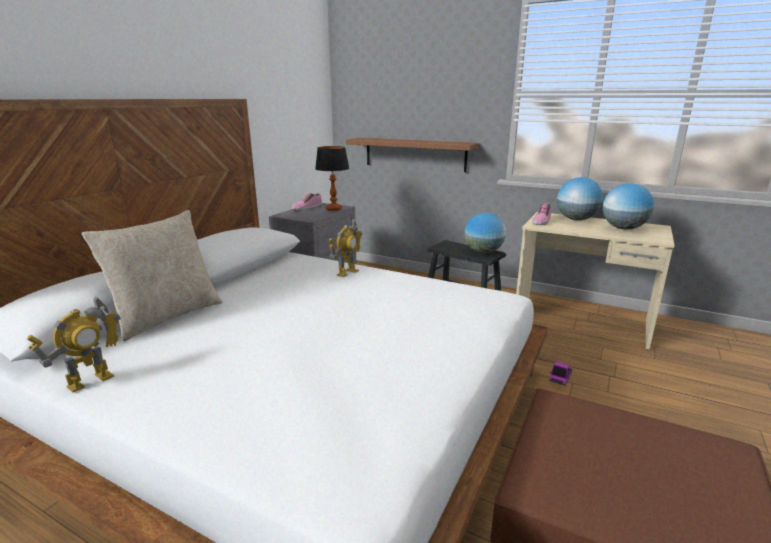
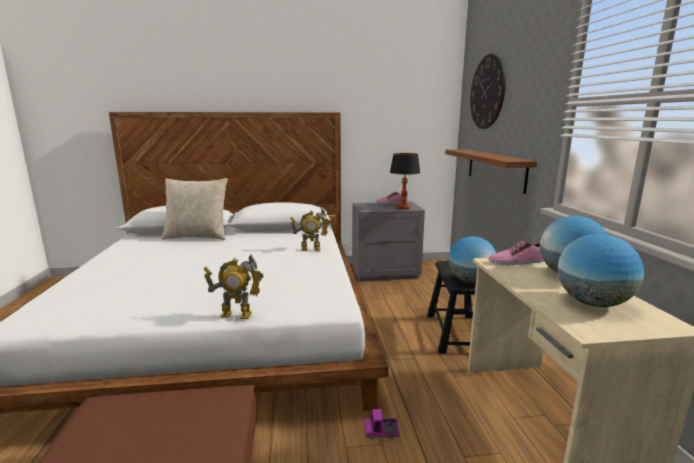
camera: 55 degrees right, 5 degrees down
toy robot [27,296,121,392] -> toy robot moved to [203,254,264,319]
none -> wall clock [470,54,506,129]

